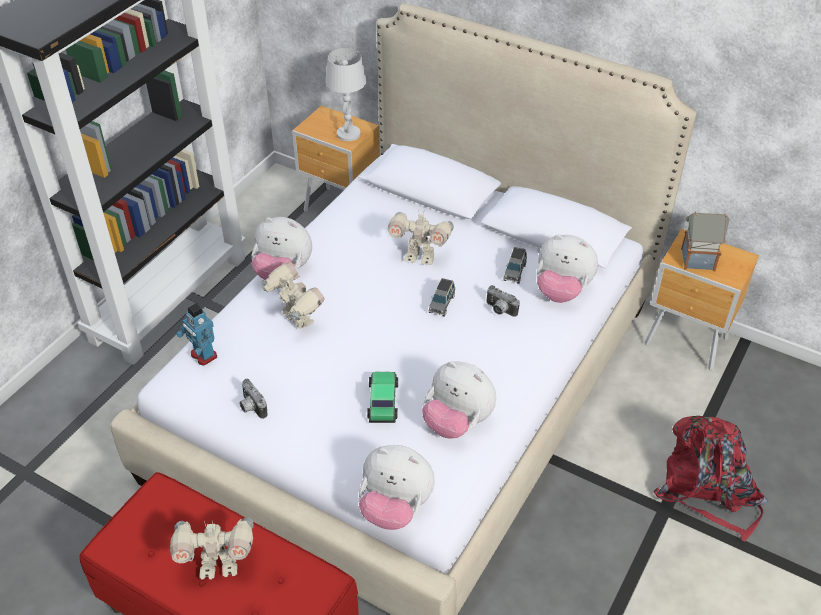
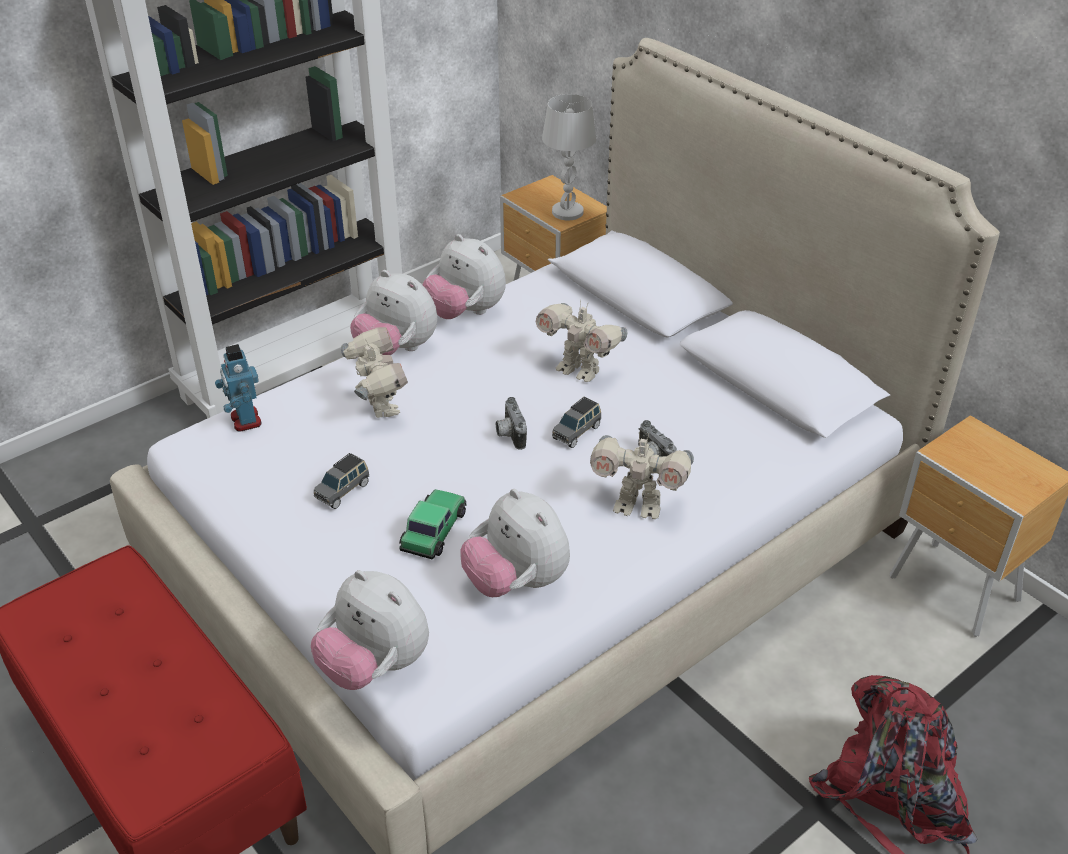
camera: 20 degrees right, 5 degrees down
toy robot [170,517,254,579] -> toy robot moved to [590,433,694,519]
camera [240,379,268,419] -> camera moved to [496,397,527,450]
grey toy car [503,247,527,284] -> grey toy car moved to [314,453,370,509]
plush toy [537,235,598,303] -> plush toy moved to [422,234,506,319]
toy house [681,211,730,271] -> none

